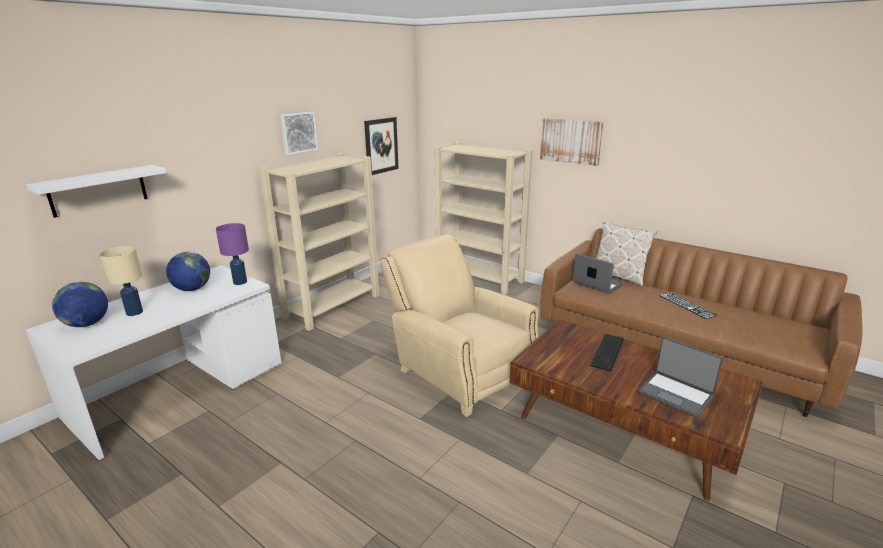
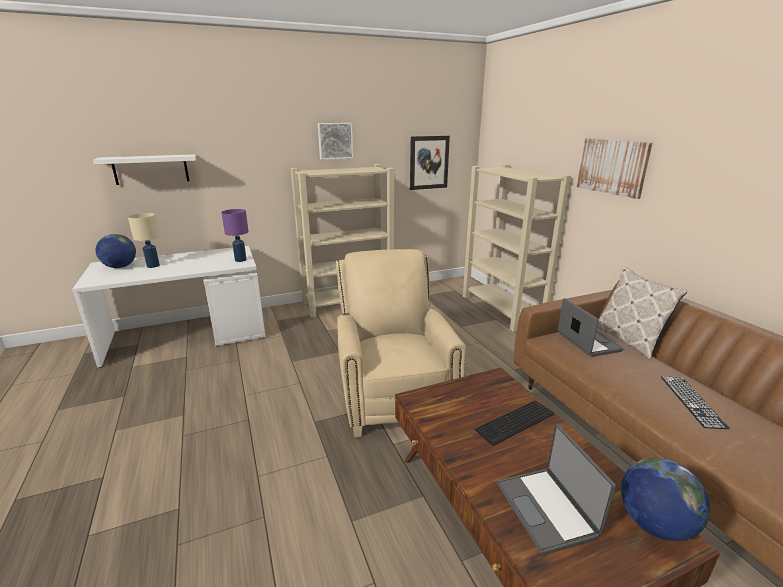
camera: 30 degrees right, 0 degrees up
globe [166,252,210,291] -> globe moved to [621,458,710,541]

